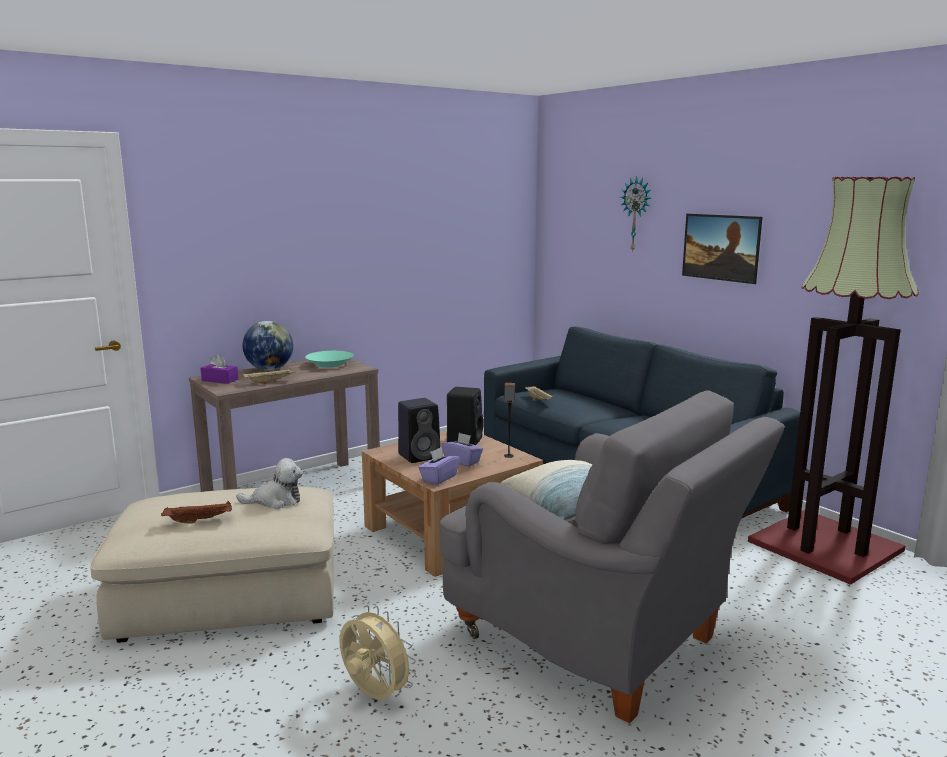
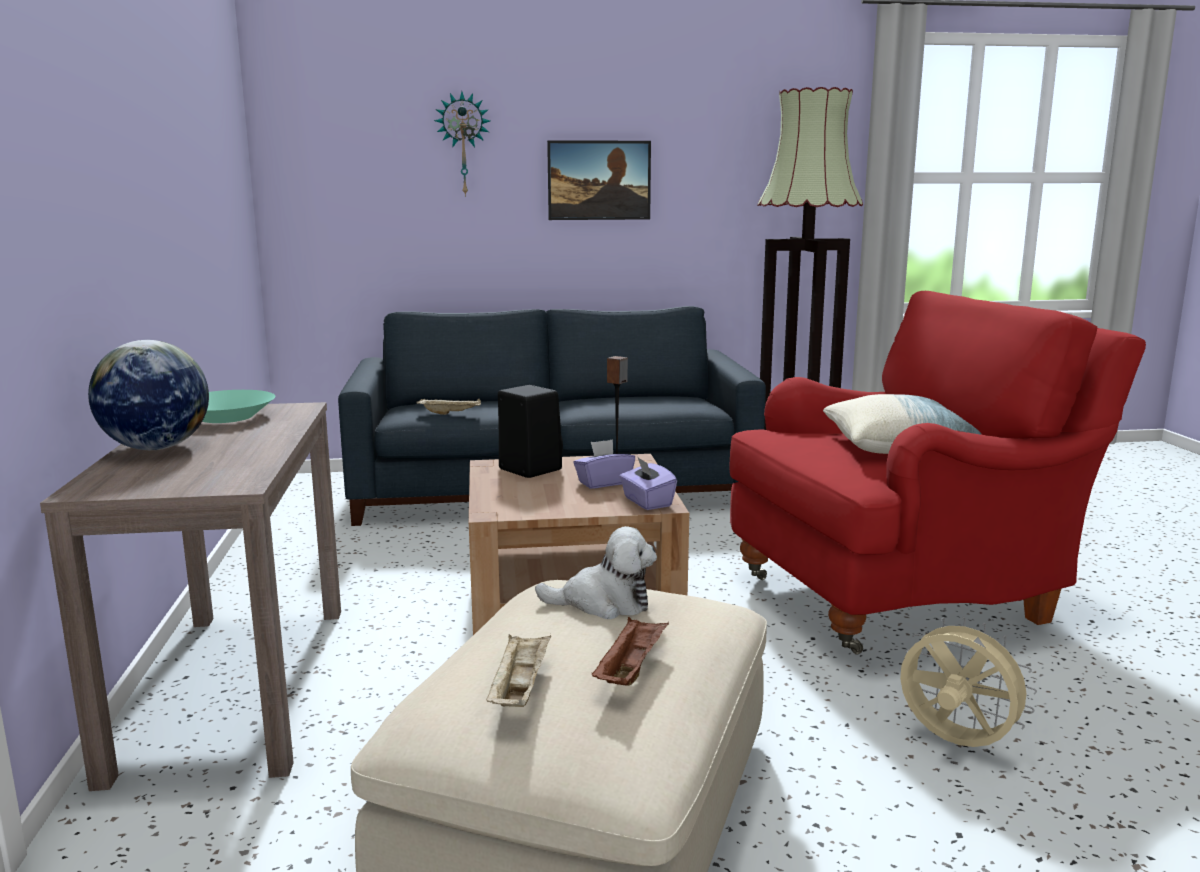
camera: 60 degrees left, 0 degrees up
purple tissue box [201,354,238,384] -> none
plush toy [236,458,303,509] -> plush toy turned 75 degrees clockwise [535,526,657,619]
beige tray [243,368,296,384] -> beige tray moved to [486,634,551,707]
beige fan [339,605,416,700] -> beige fan turned 60 degrees clockwise [900,617,1037,747]
black speaker [398,398,440,463] -> none
grey armchair [440,391,785,724] -> red armchair [729,291,1146,654]

